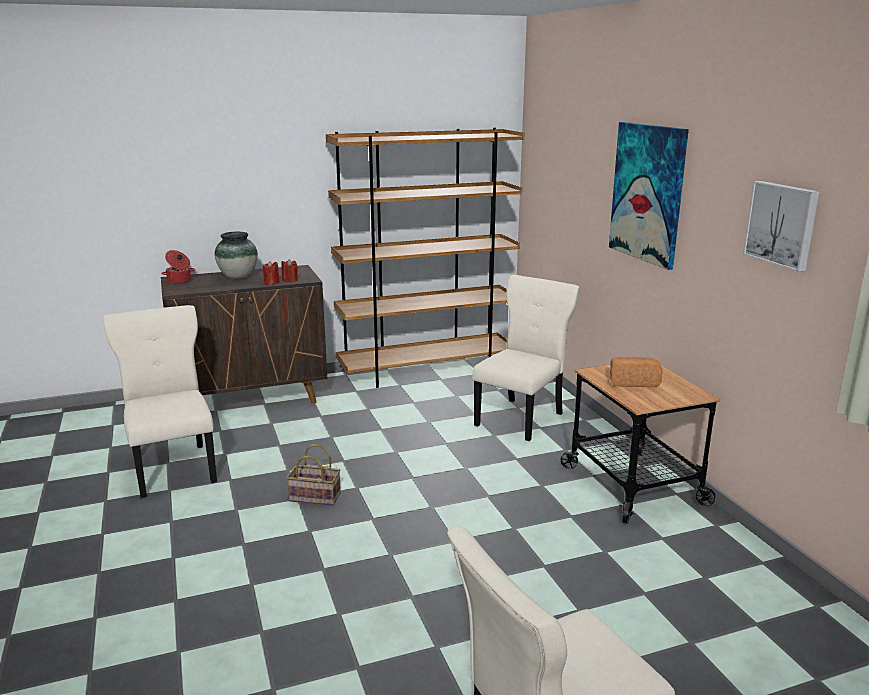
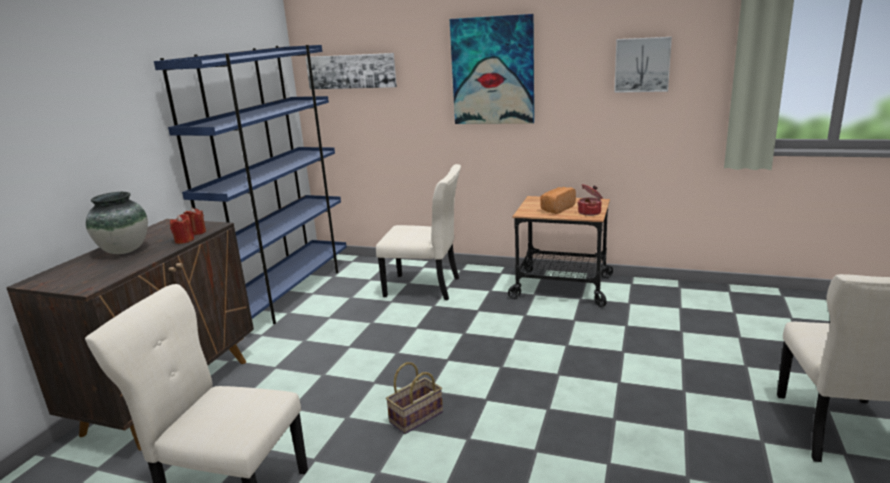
camera: 50 degrees left, 0 degrees up
cooking pot [161,250,195,284] -> cooking pot moved to [577,184,603,216]
brown bookcase [326,128,524,388] -> blue bookcase [154,45,347,324]
beige chair [472,275,580,441] -> beige chair turned 120 degrees clockwise [376,164,461,300]
none -> picture [305,53,397,89]

